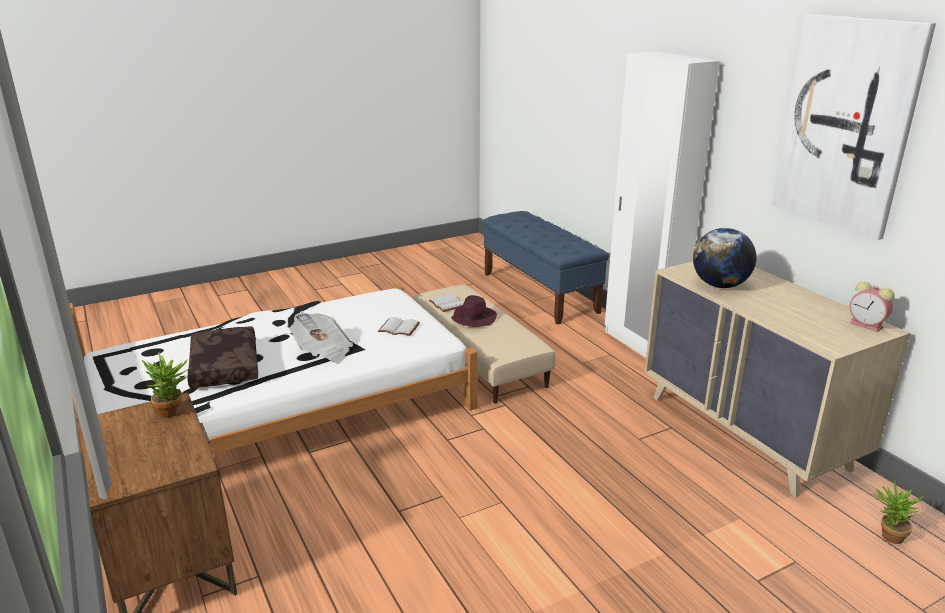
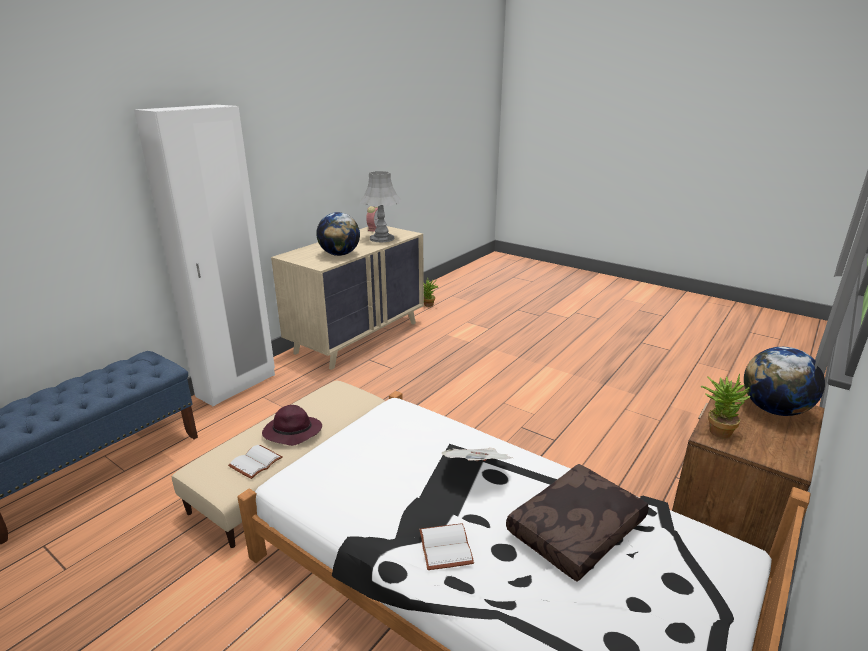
camera: 115 degrees left, 0 degrees up
white book [378,317,420,336] -> white book moved to [419,523,474,570]
picture [772,13,936,240] -> none
none -> grey table lamp [360,171,402,242]
none -> globe [744,347,825,416]

